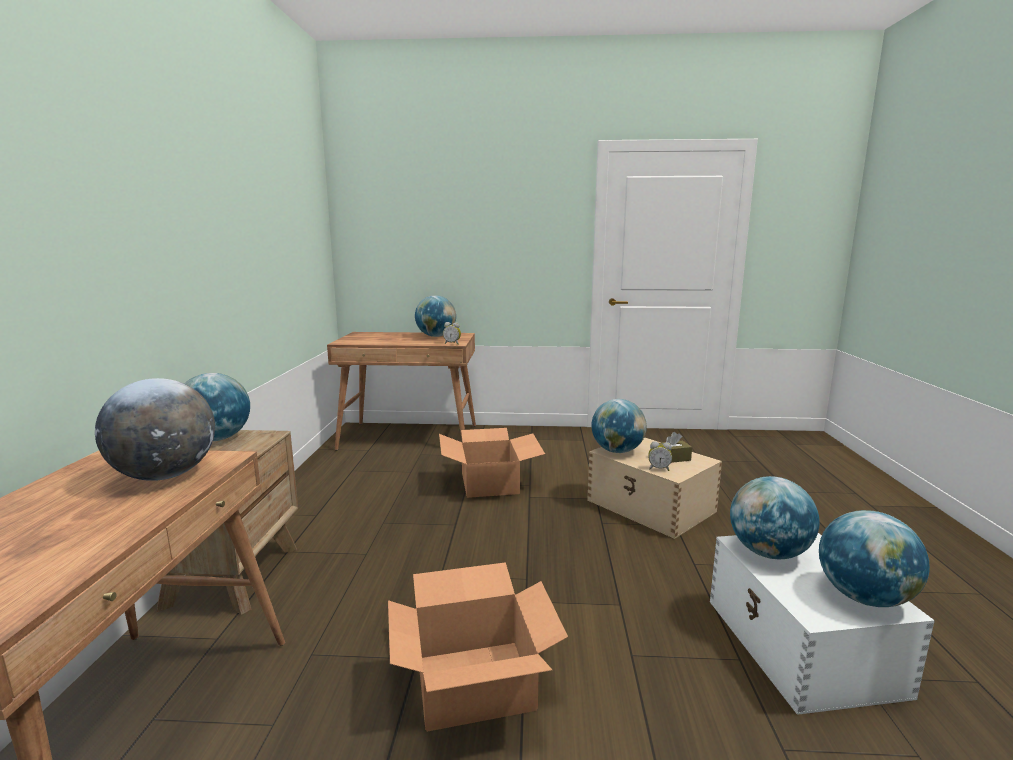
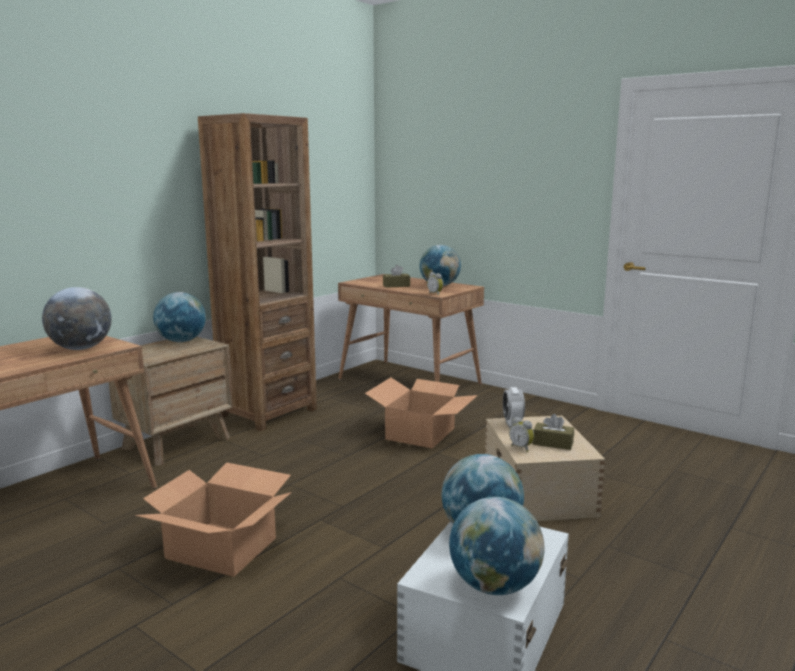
camera: 35 degrees right, 0 degrees up
globe [591,399,647,453] -> alarm clock [503,387,525,428]
none -> brown bookcase [198,113,317,431]
none -> brown tissue box [383,265,410,288]

